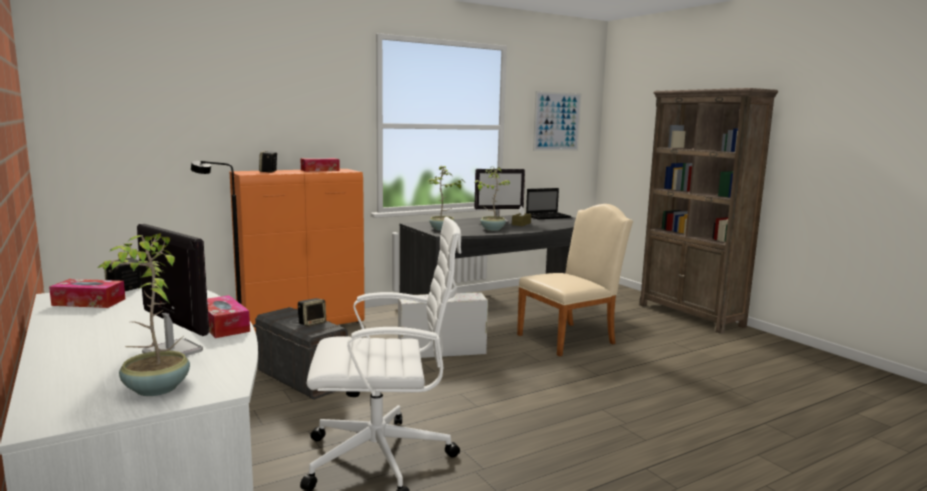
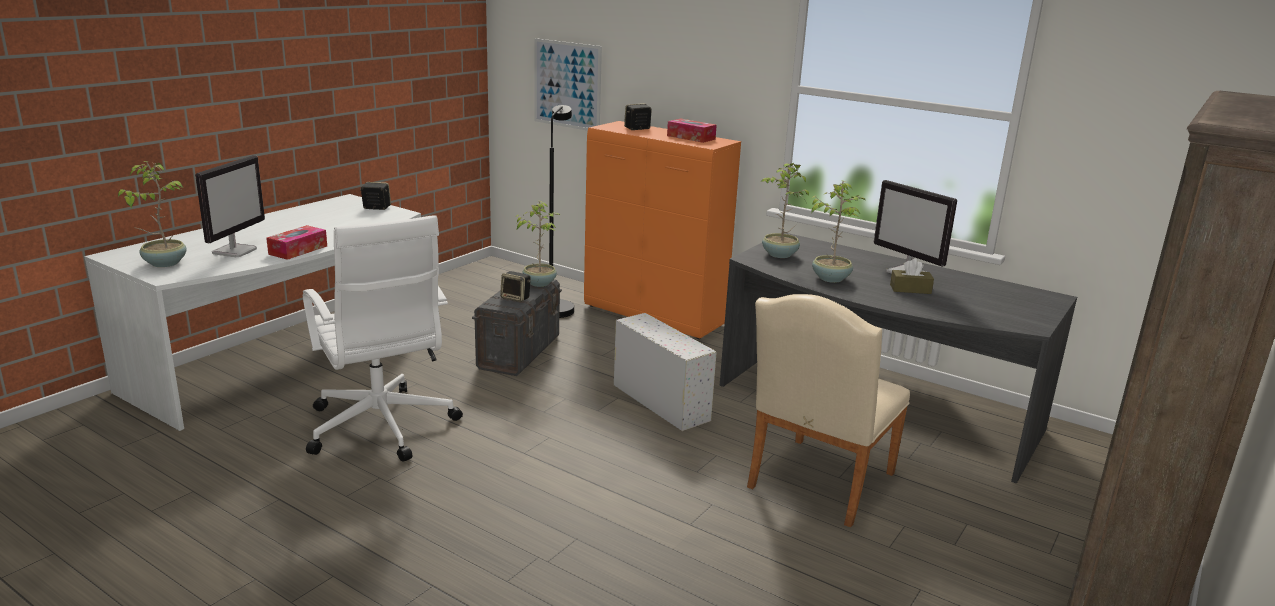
camera: 65 degrees right, 10 degrees up
tissue box [49,279,125,308] -> none
beige chair [517,204,633,357] -> beige chair turned 90 degrees clockwise [747,294,910,527]
laptop [526,188,571,220] -> none
picture [533,91,581,151] -> picture moved to [534,38,602,131]
none -> potted plant [516,201,560,287]

